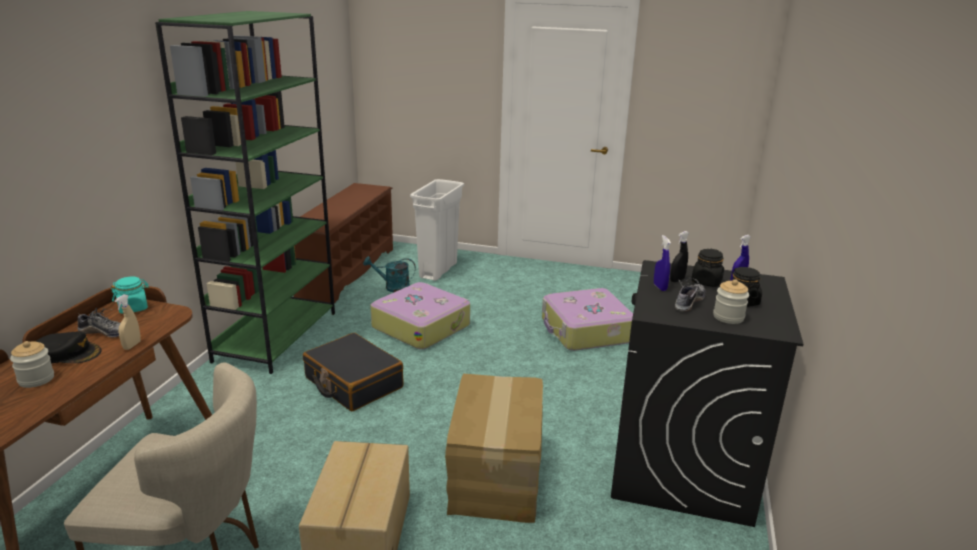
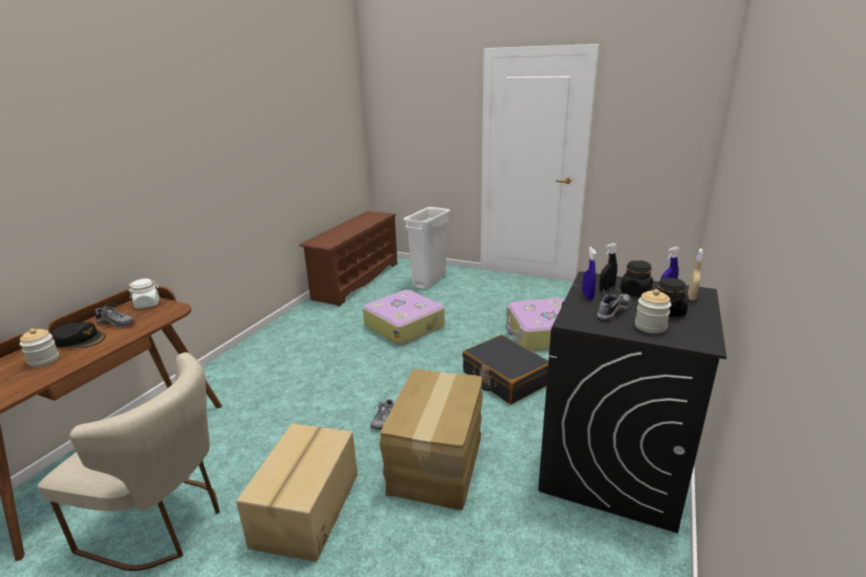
camera: 10 degrees right, 0 degrees up
turquoise jar [111,277,149,314] -> white jar [128,279,160,308]
beige spray bottle [115,294,141,350] -> beige spray bottle moved to [688,248,703,301]
green bookcase [155,11,335,374] -> none
black suitcase [303,333,404,411] -> black suitcase moved to [462,335,548,404]
turquoise watering can [363,256,416,293] -> none
none -> shoe [370,399,394,430]

